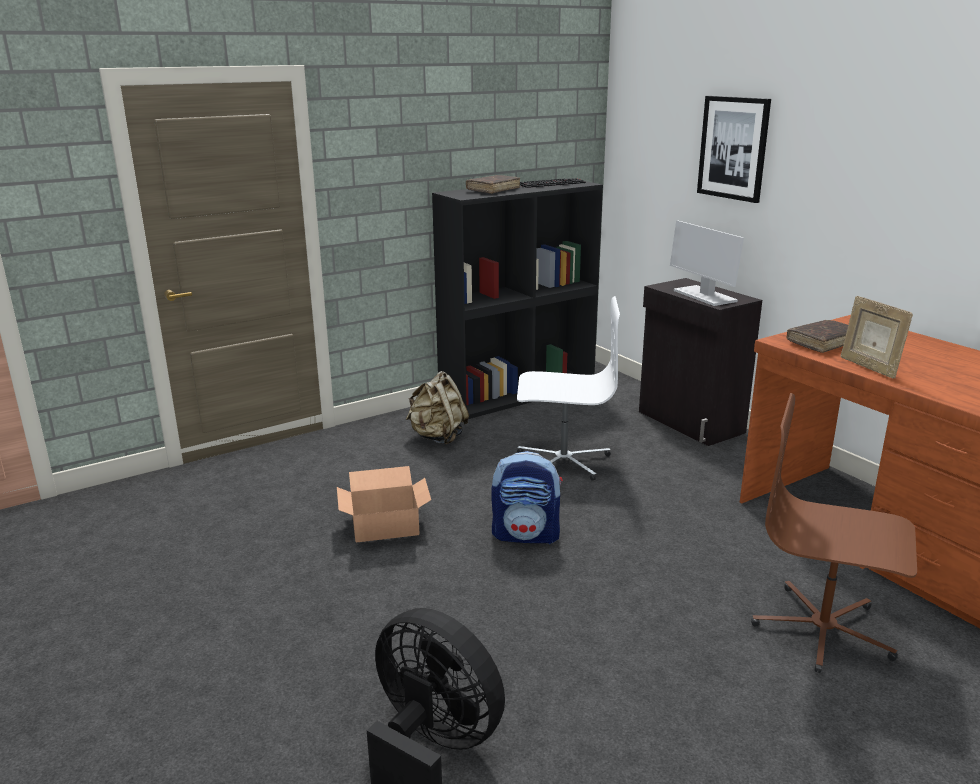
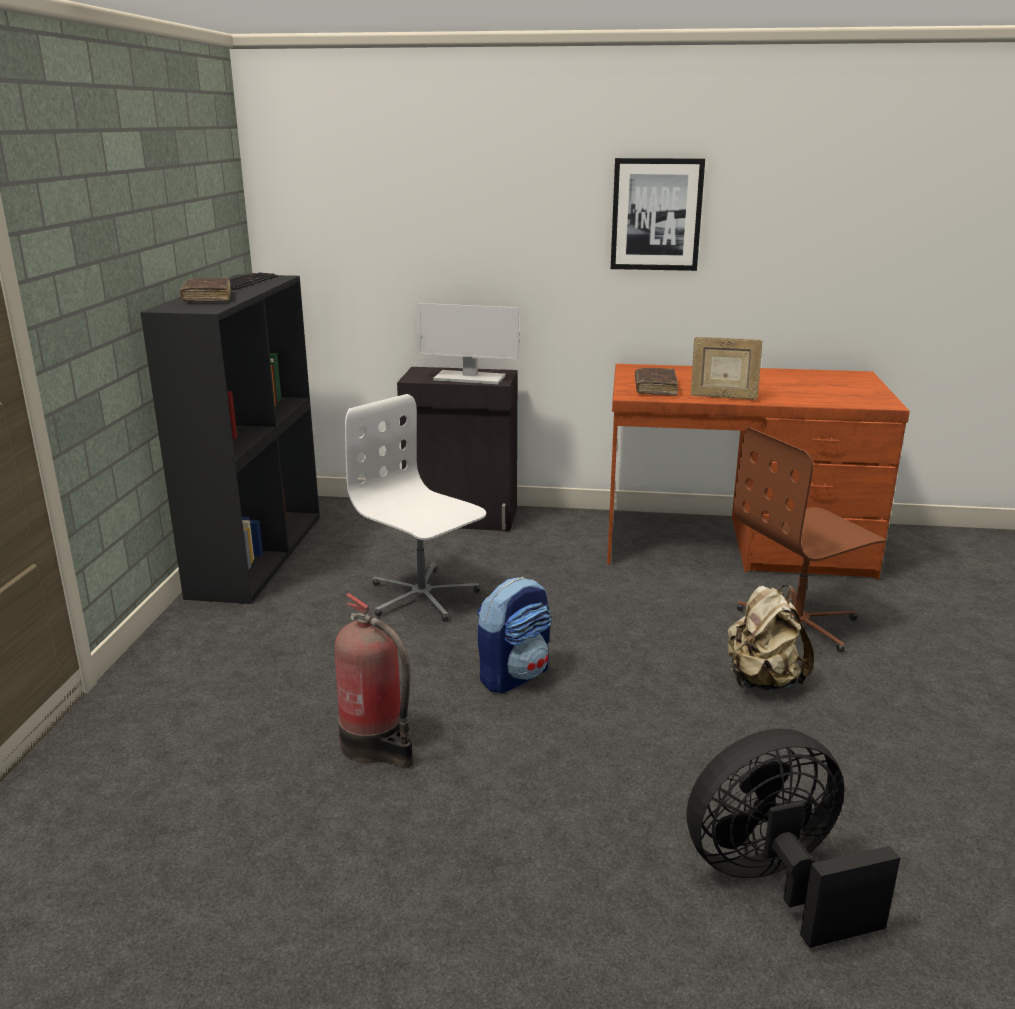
camera: 50 degrees left, 0 degrees up
cardboard box [337,466,431,543] -> fire extinguisher [335,593,413,768]
beige backpack [406,371,469,445] -> beige backpack moved to [728,585,814,691]
white office chair [517,296,620,481] -> white office chair turned 90 degrees counterclockwise [345,394,486,622]
picture [697,96,771,203] -> picture moved to [611,158,705,271]

